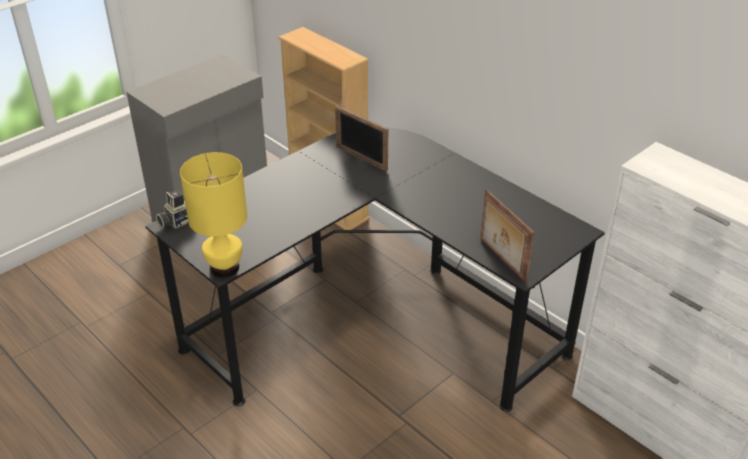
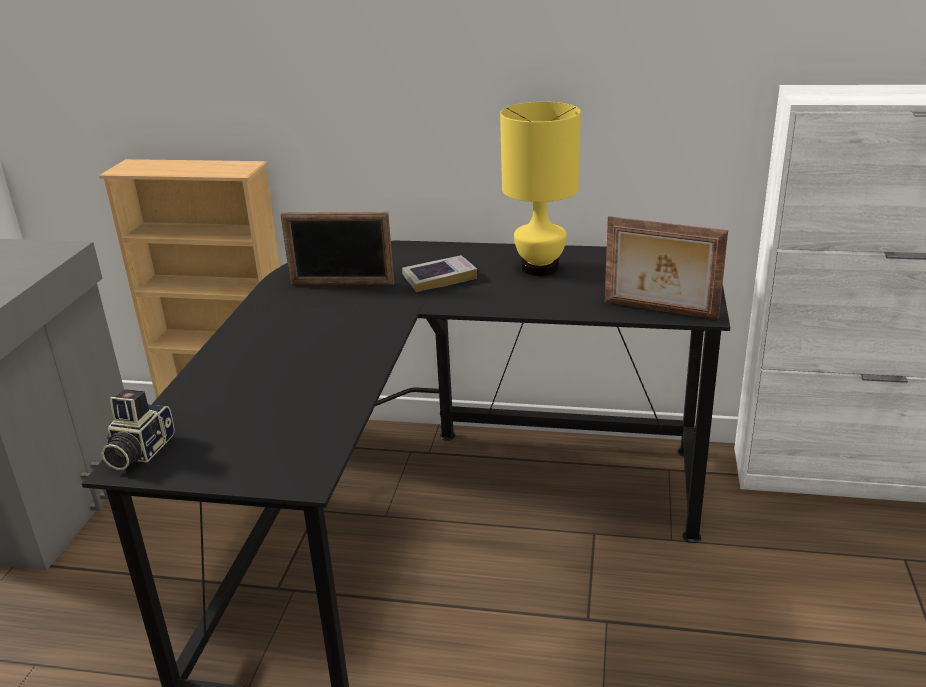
camera: 35 degrees left, 10 degrees down
yellow table lamp [180,152,247,278] -> yellow table lamp moved to [500,102,581,276]
none -> book [402,255,477,292]

